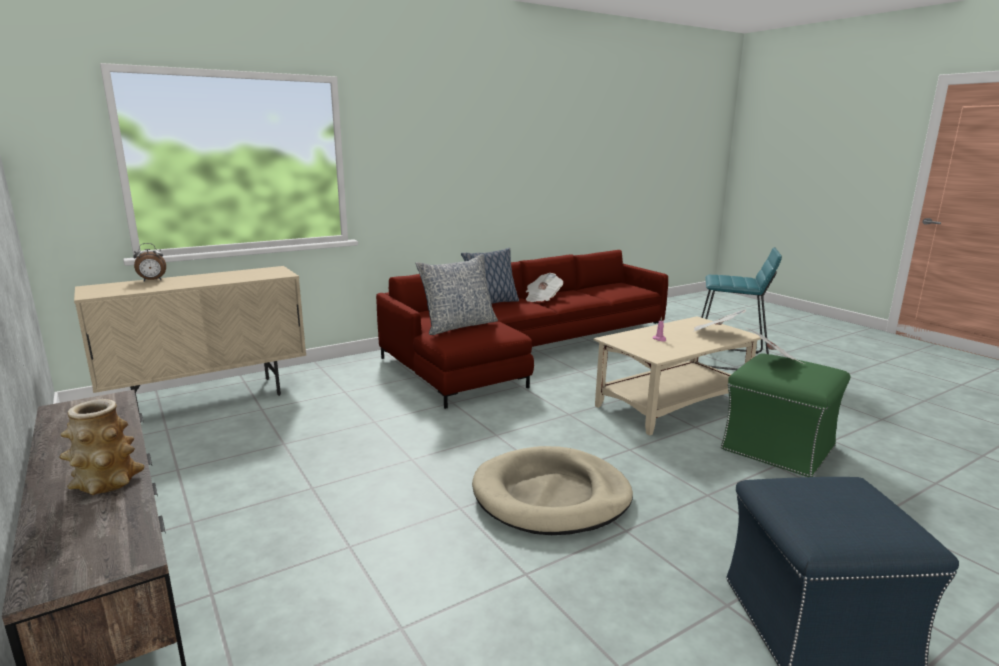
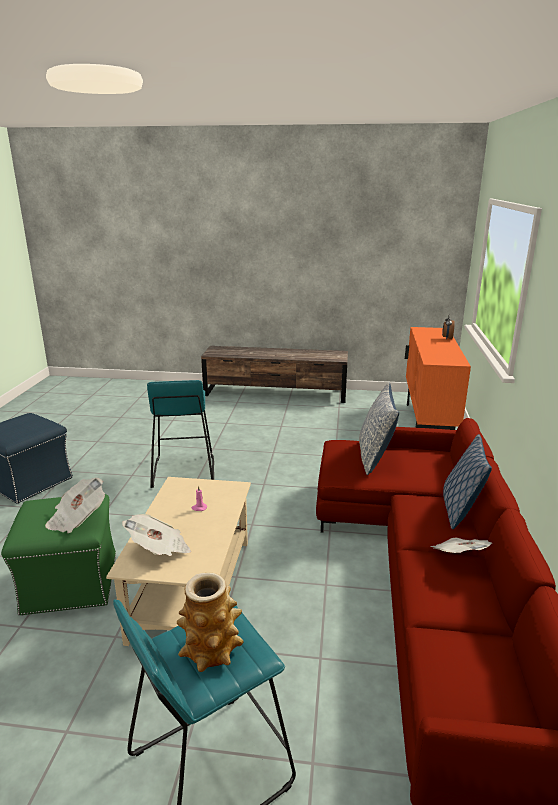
camera: 130 degrees right, 5 degrees up
vase [59,399,144,495] -> vase moved to [177,572,244,672]
beige cabinet [74,266,306,412] -> orange cabinet [405,327,471,430]
beige dog bed [472,446,633,535] -> turquoise stool [147,380,214,488]

